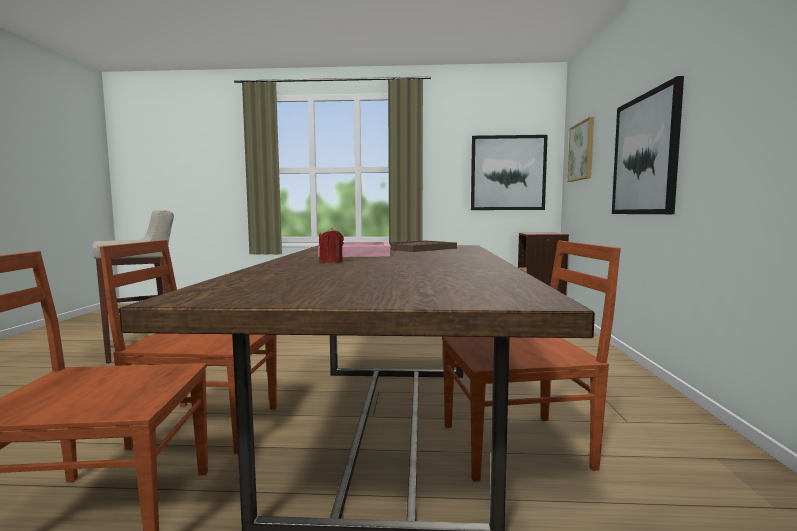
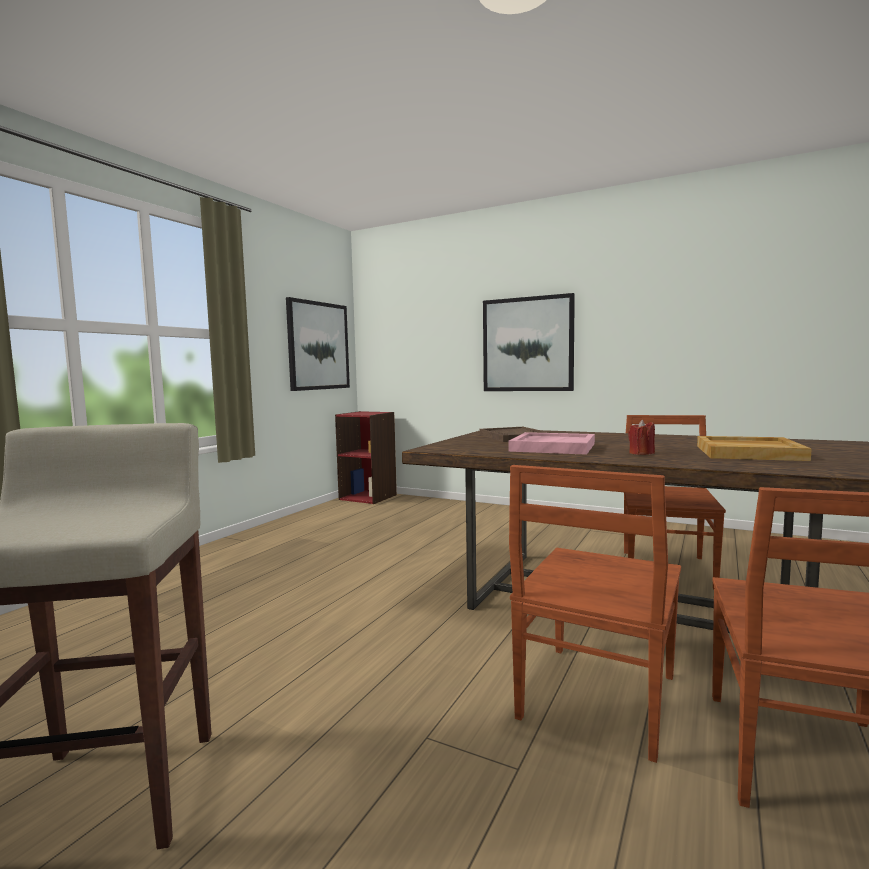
camera: 65 degrees left, 0 degrees up
picture [568,117,594,182] -> none
none -> beige tray [697,436,812,461]

